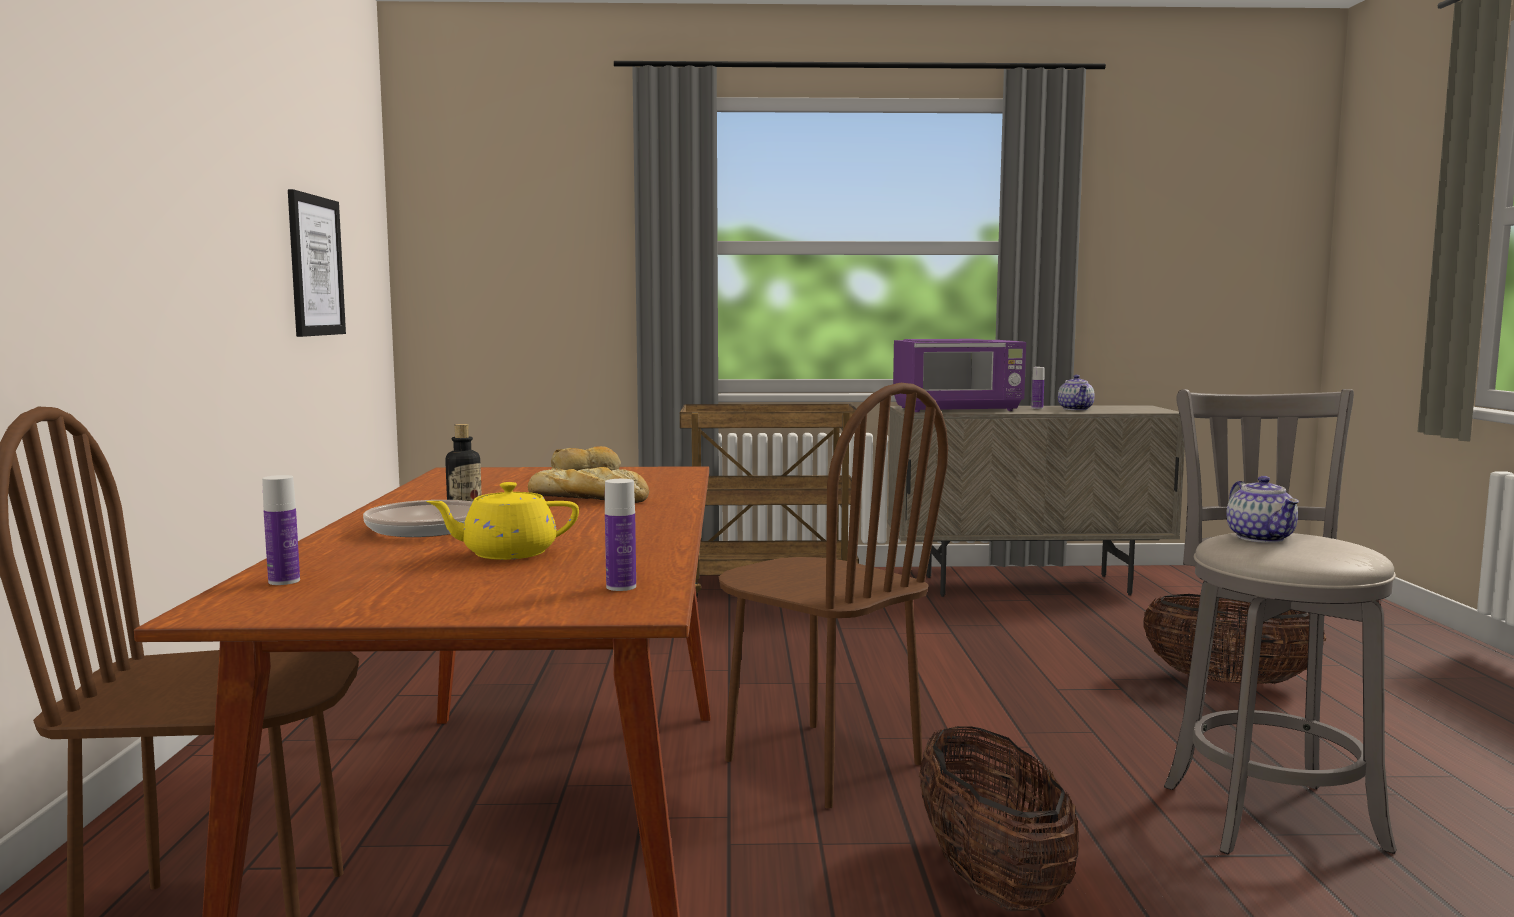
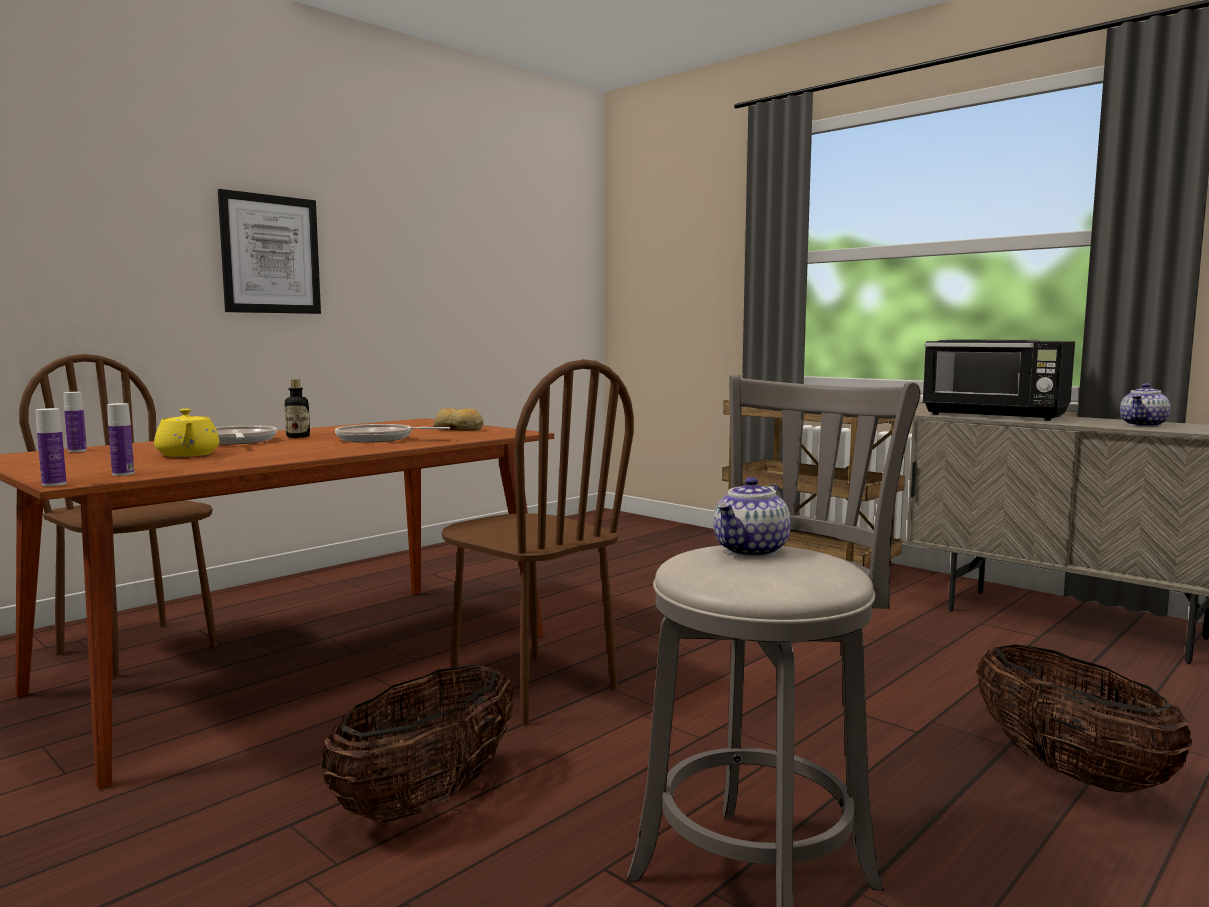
camera: 45 degrees right, 0 degrees up
picture [288,189,346,337] -> picture moved to [218,189,321,314]
yellow teapot [426,482,579,560] -> yellow teapot turned 150 degrees counterclockwise [154,409,219,457]
bread [528,467,649,503] -> frying pan [335,424,450,443]
brown chair [719,383,948,809] -> brown chair turned 45 degrees counterclockwise [441,359,634,726]
purple microwave [893,339,1026,412] -> black microwave [923,340,1075,421]
bottle [1032,367,1044,409] -> bottle moved to [36,408,67,486]

